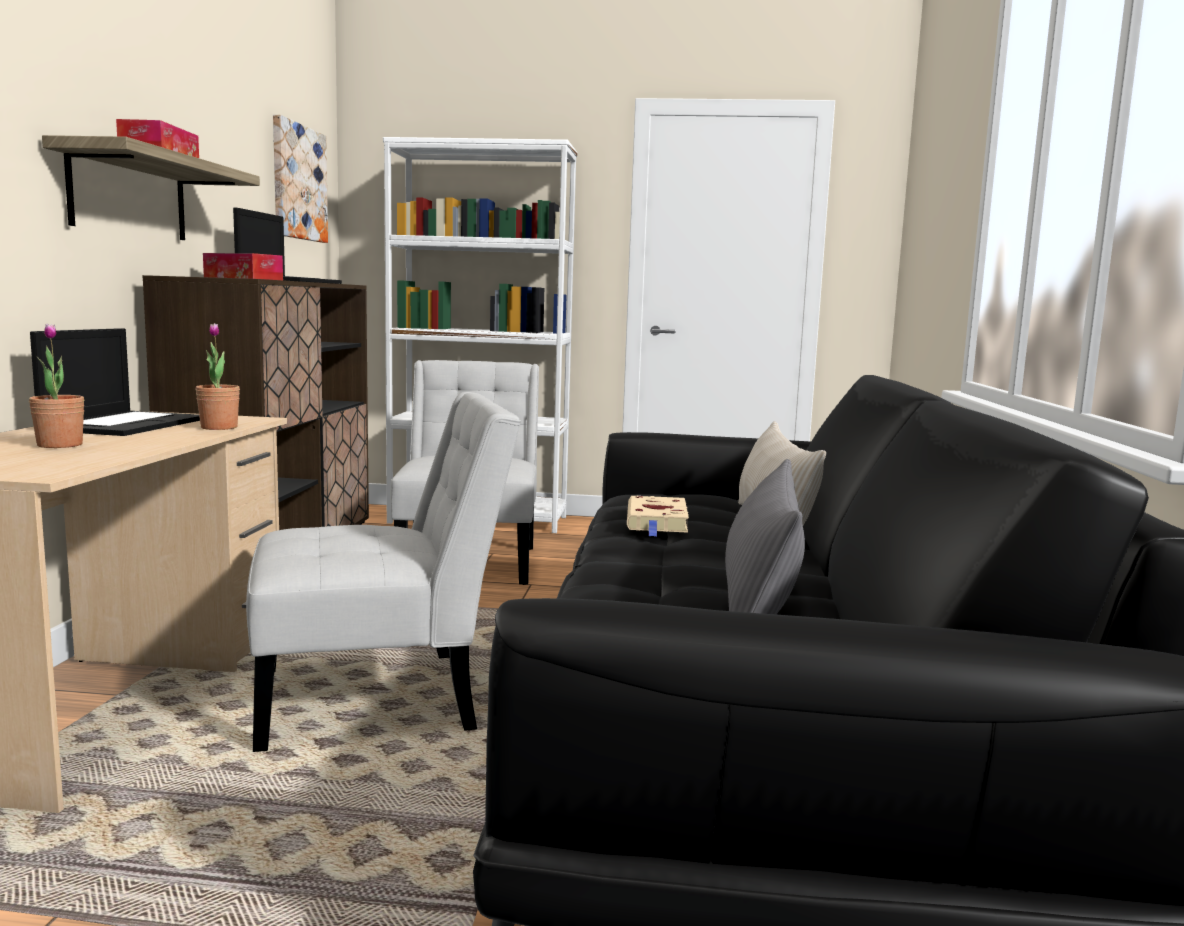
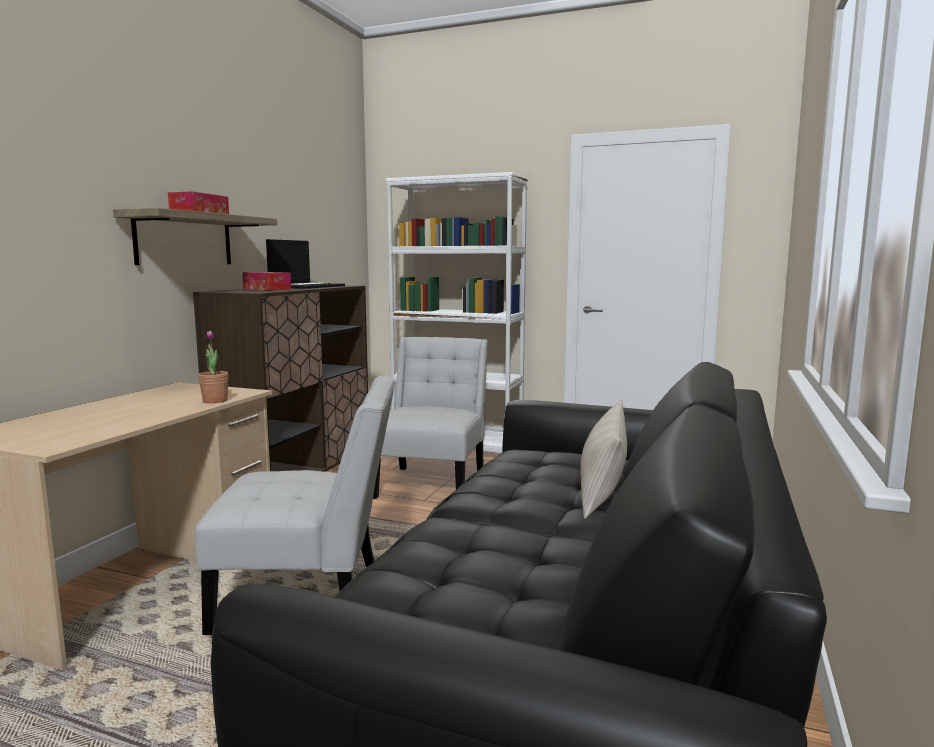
camera: 15 degrees right, 0 degrees up
potted plant [29,324,85,448] -> none
laptop [30,328,200,436] -> none
picture [273,115,328,243] -> none
beige book [627,495,689,537] -> none
grey pillow [725,459,805,614] -> none

